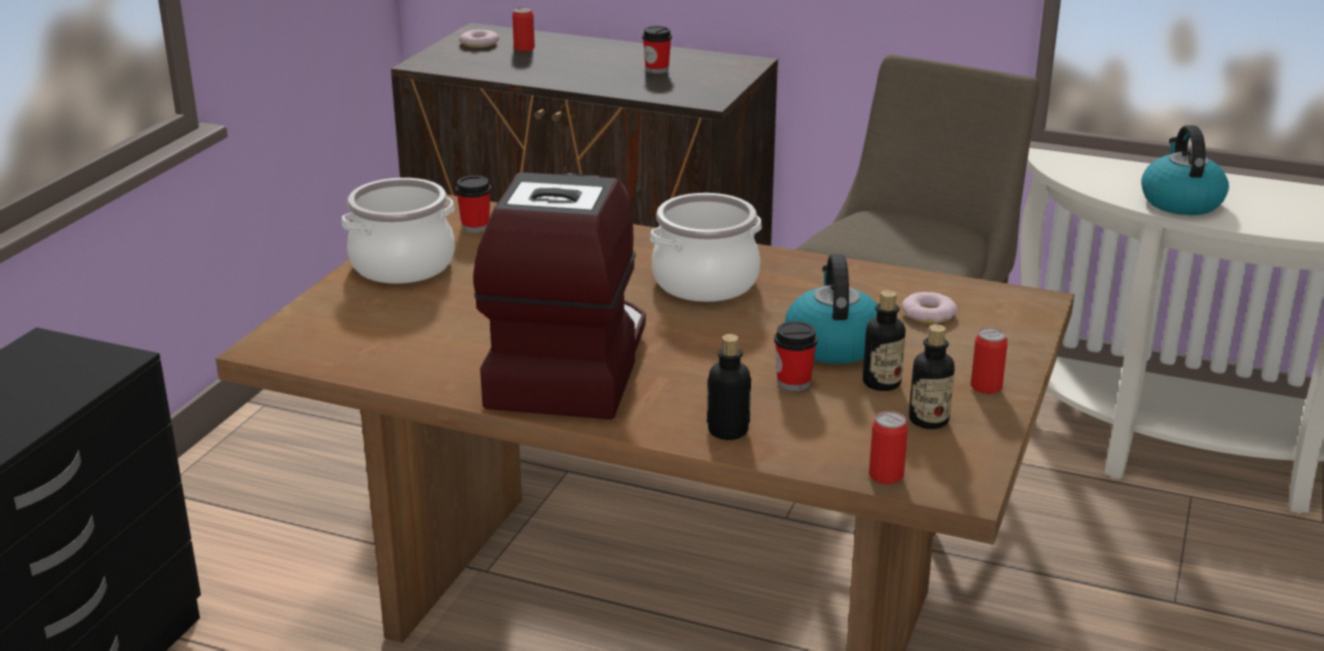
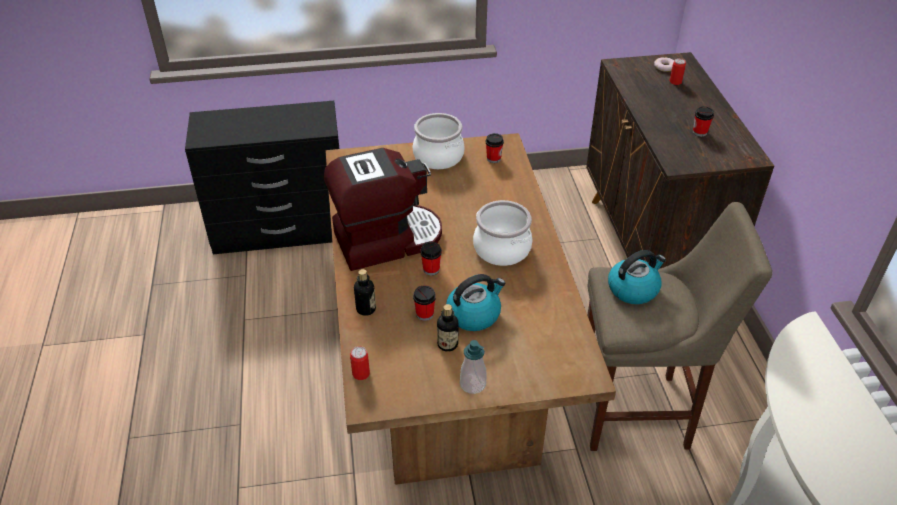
camera: 60 degrees right, 15 degrees up
donut [901,292,958,323] -> none
bottle [909,324,955,429] -> none
can [971,327,1008,394] -> soap dispenser [460,340,487,394]
kettle [1141,125,1229,215] -> kettle moved to [608,250,666,304]
none -> cup [420,242,442,275]

